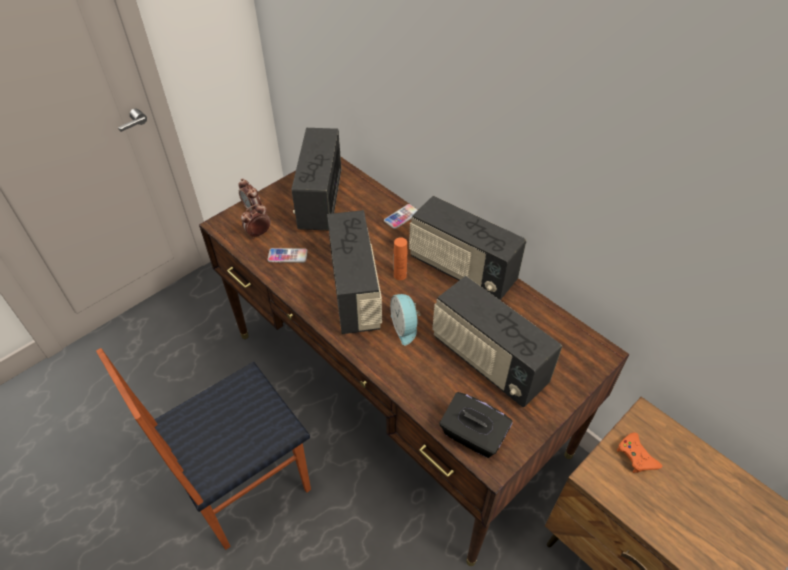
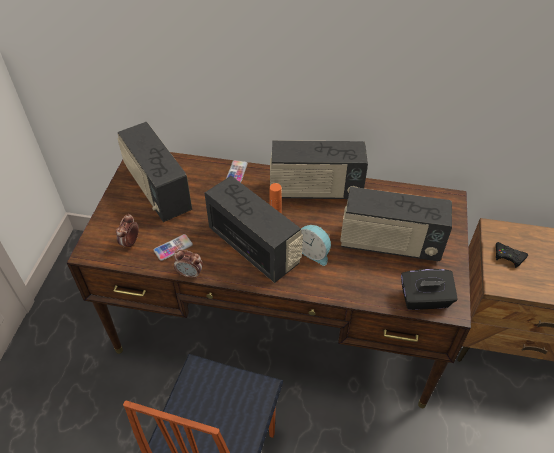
camera: 35 degrees left, 0 degrees up
alarm clock [238,179,261,211] -> alarm clock moved to [174,250,203,279]
orange game controller [617,433,662,473] -> black game controller [496,242,528,268]

